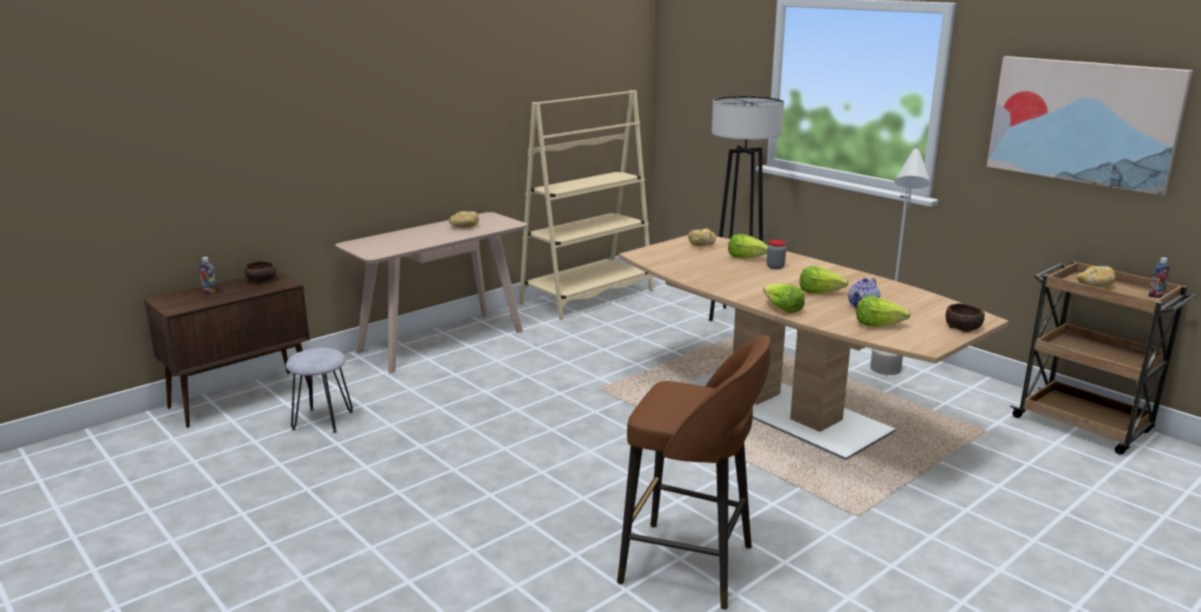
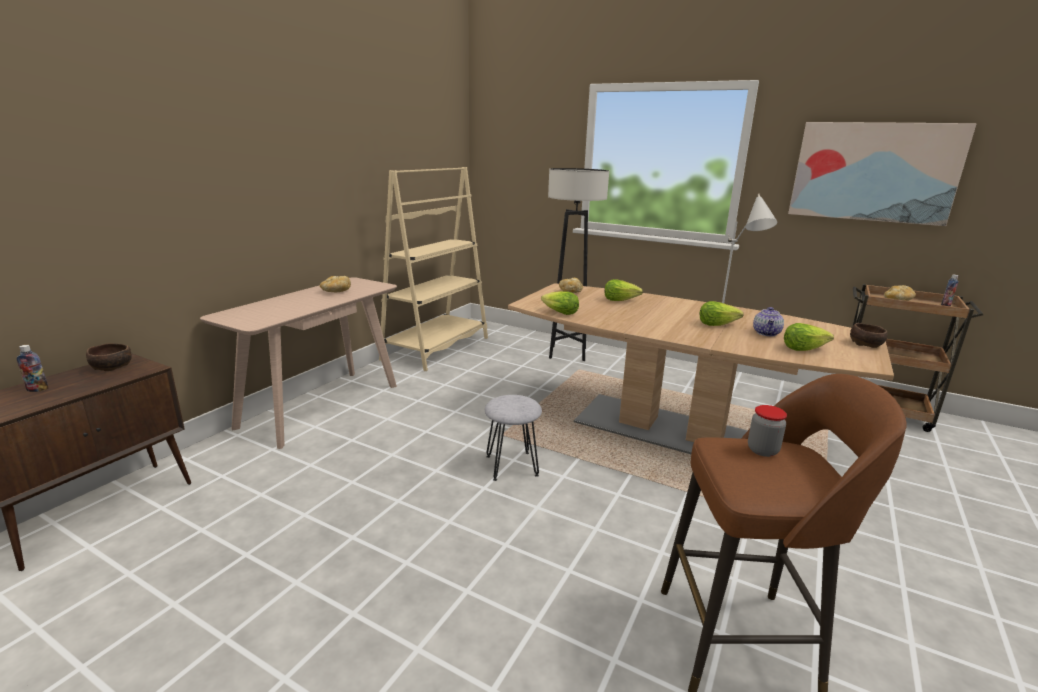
camera: 20 degrees left, 0 degrees up
grey stool [286,348,353,433] -> grey stool moved to [485,395,542,481]
lettuce [763,284,805,313] -> lettuce moved to [541,291,579,315]
jar [767,240,786,269] -> jar moved to [748,405,787,457]

